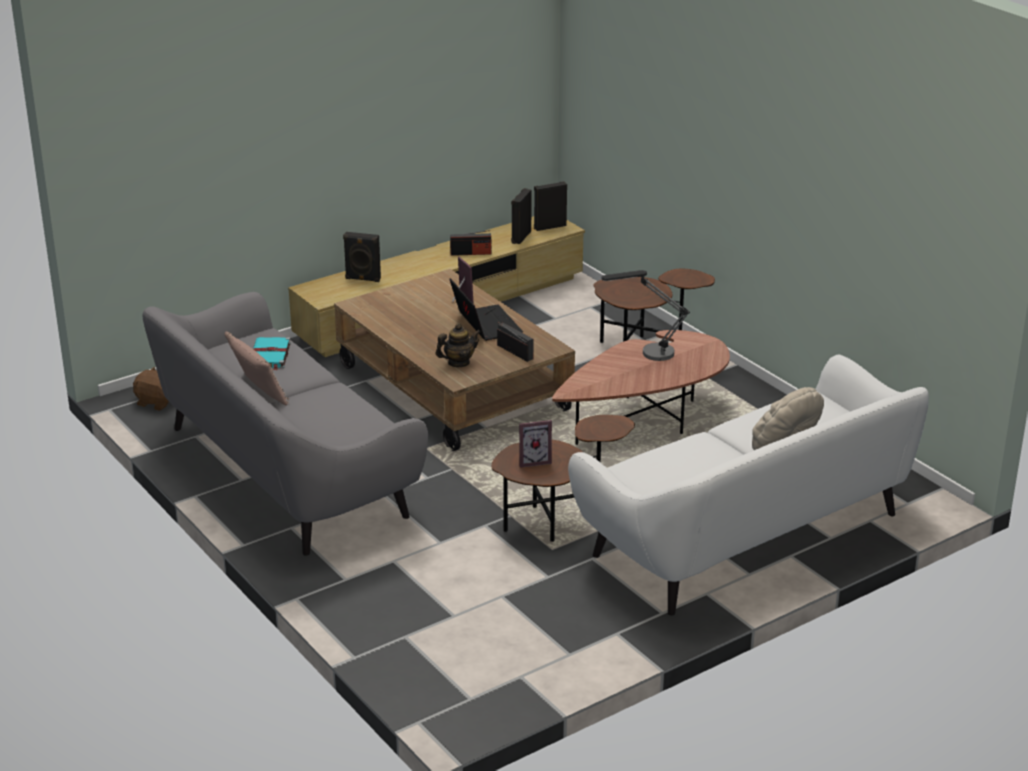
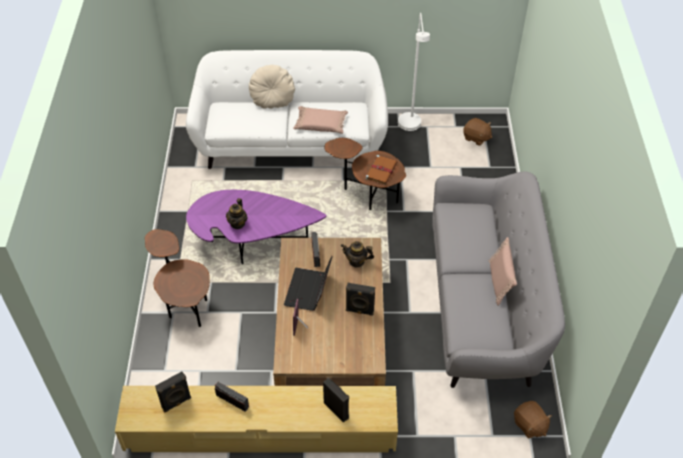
camera: 145 degrees left, 20 degrees up
turquoise book [253,337,291,370] -> none
picture frame [519,420,552,468] -> brown book [365,155,397,185]
black speaker [534,181,567,231] -> black speaker moved to [346,283,375,316]
brown coffee table [552,330,730,445] -> purple coffee table [186,190,327,264]
table lamp [601,270,690,361] -> teapot [226,198,248,229]
none -> beige pillow [293,106,348,134]
none -> white floor lamp [398,13,430,131]
none -> brown plush toy [463,118,492,146]

